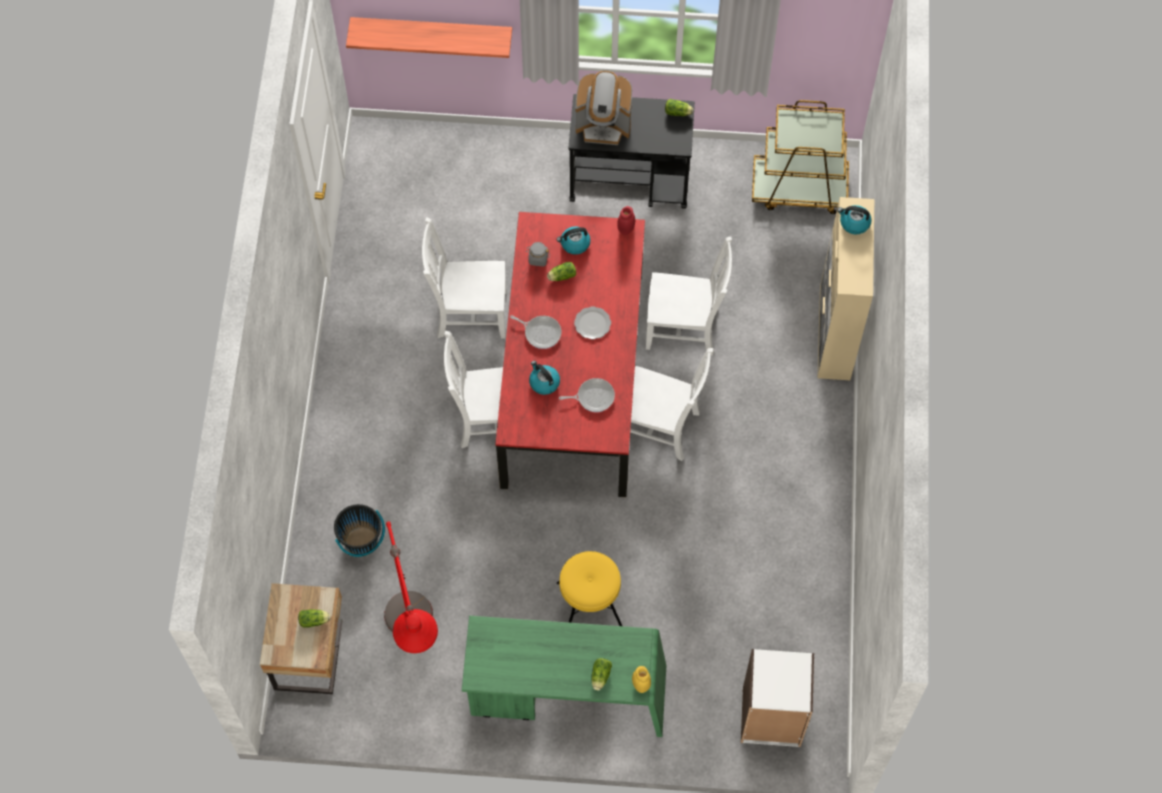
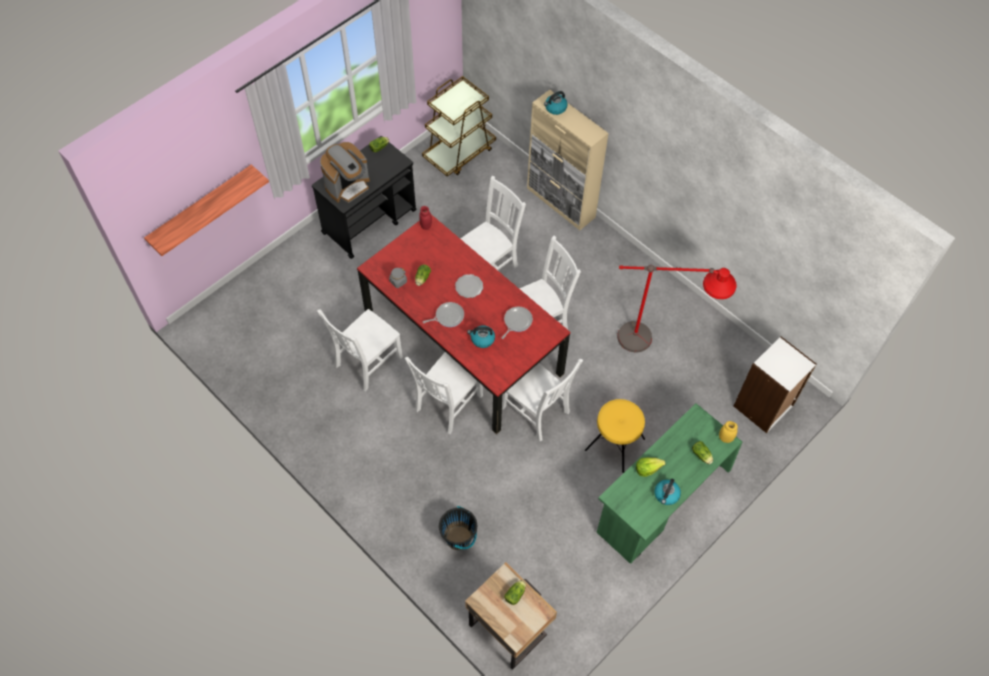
camera: 50 degrees left, 5 degrees down
red floor lamp [384,521,438,653] -> red floor lamp moved to [617,265,737,352]
kettle [557,226,591,255] -> kettle moved to [654,478,681,505]
none -> white chair [502,359,583,441]
none -> lettuce [636,457,665,477]

